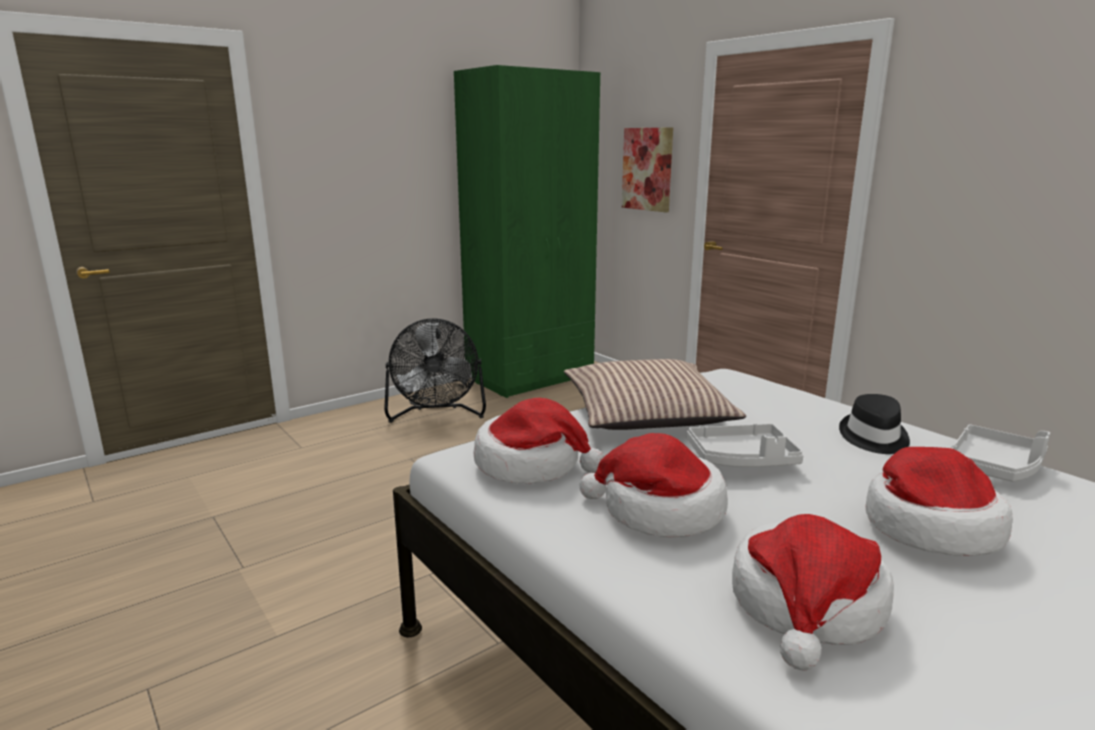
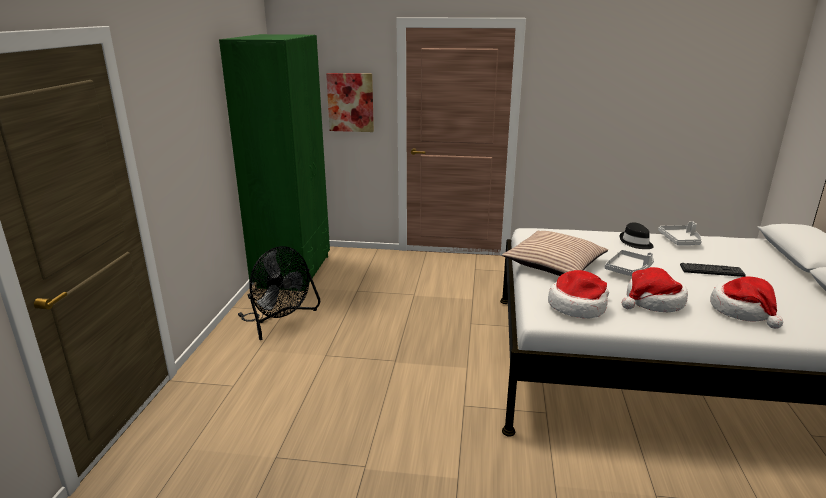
camera: 45 degrees left, 5 degrees up
hat [866,447,1013,556] -> keyboard [680,263,746,277]

